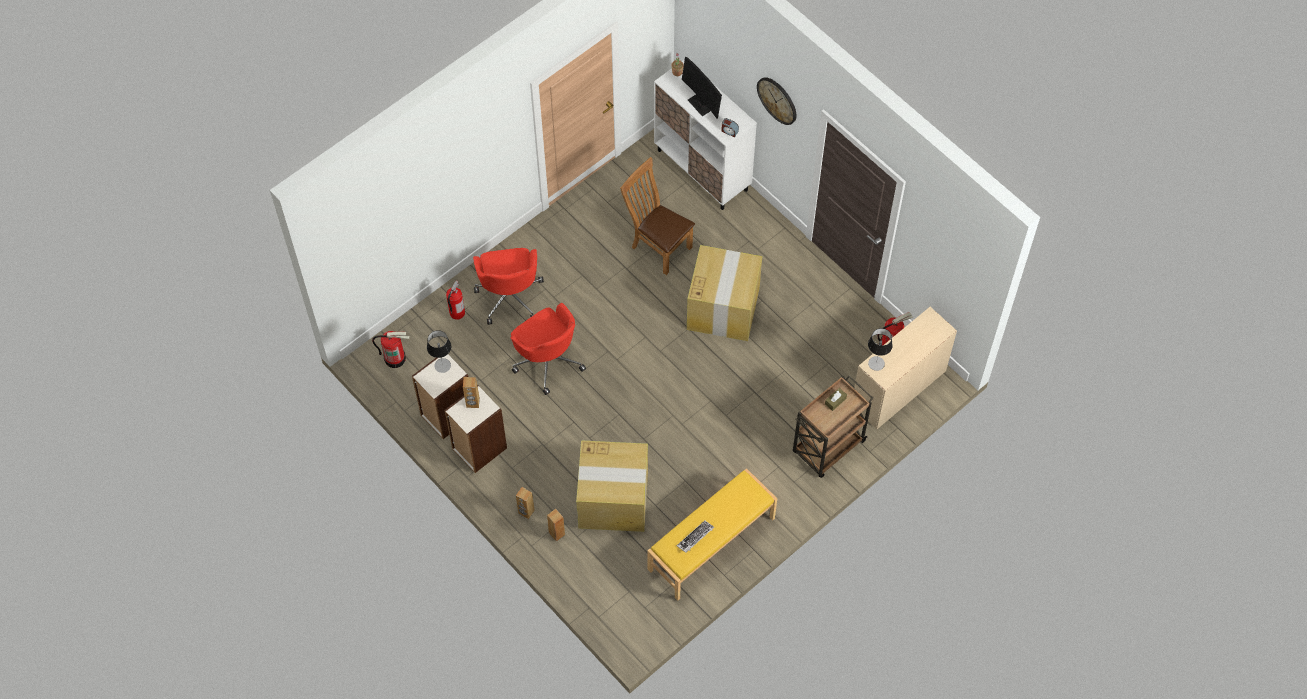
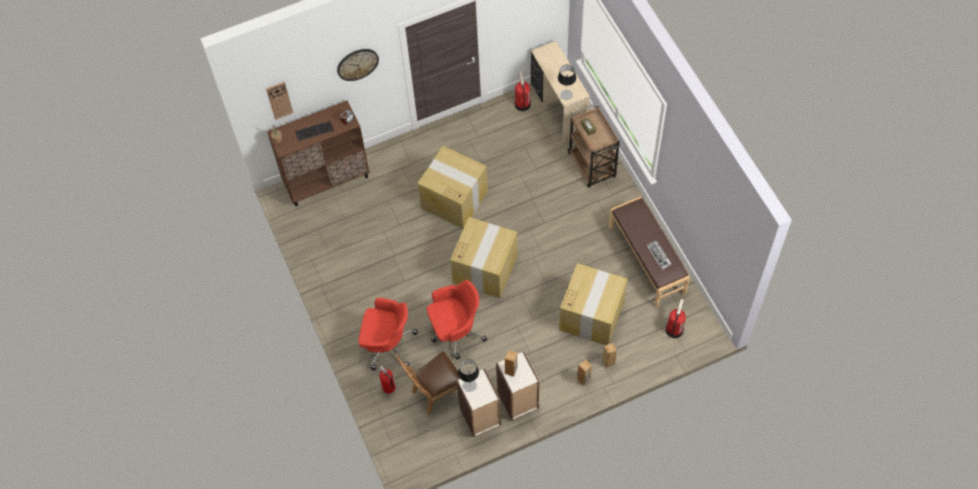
camera: 70 degrees left, 0 degrees up
fire extinguisher [372,331,409,368] -> fire extinguisher moved to [666,299,686,338]
brown chair [620,157,695,275] -> brown chair moved to [396,351,460,415]
yellow bench [648,468,777,601] -> brown bench [609,196,690,308]
white cabinet [654,59,757,210] -> brown cabinet [267,100,369,206]
monitor [682,57,722,119] -> keyboard [295,121,334,141]
none -> wall clock [266,82,293,120]
none -> cardboard box [450,217,518,298]

